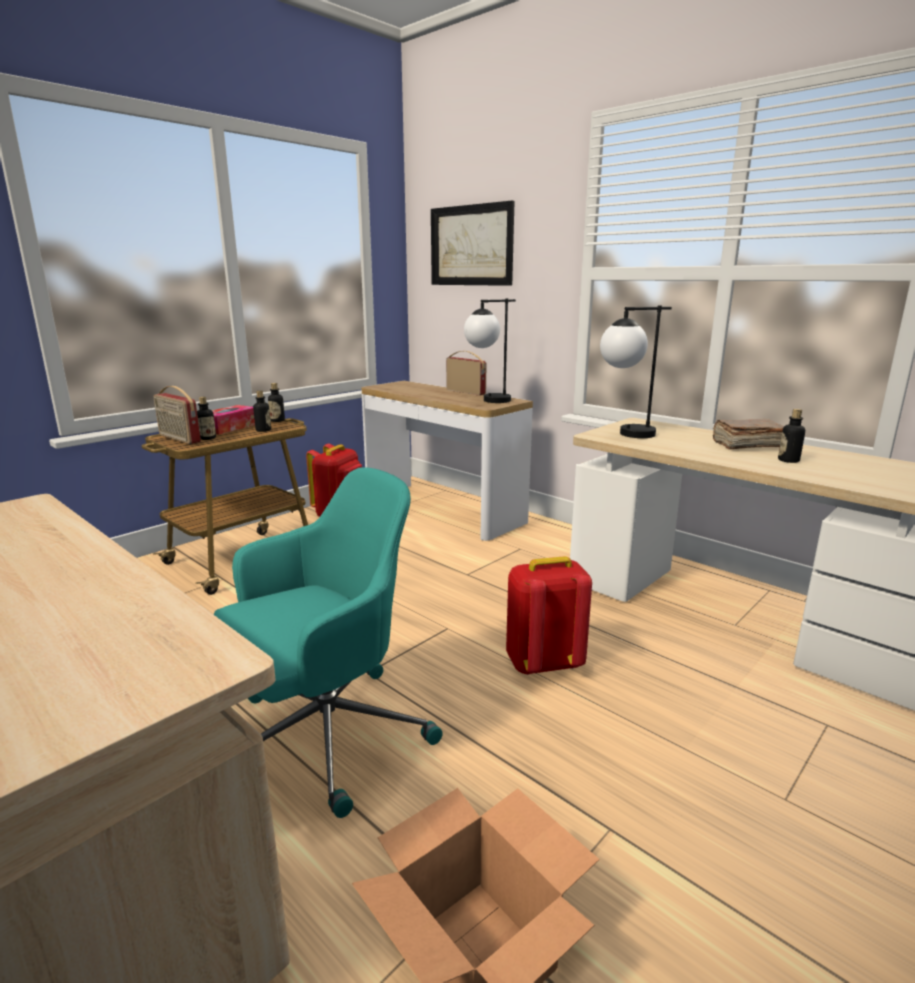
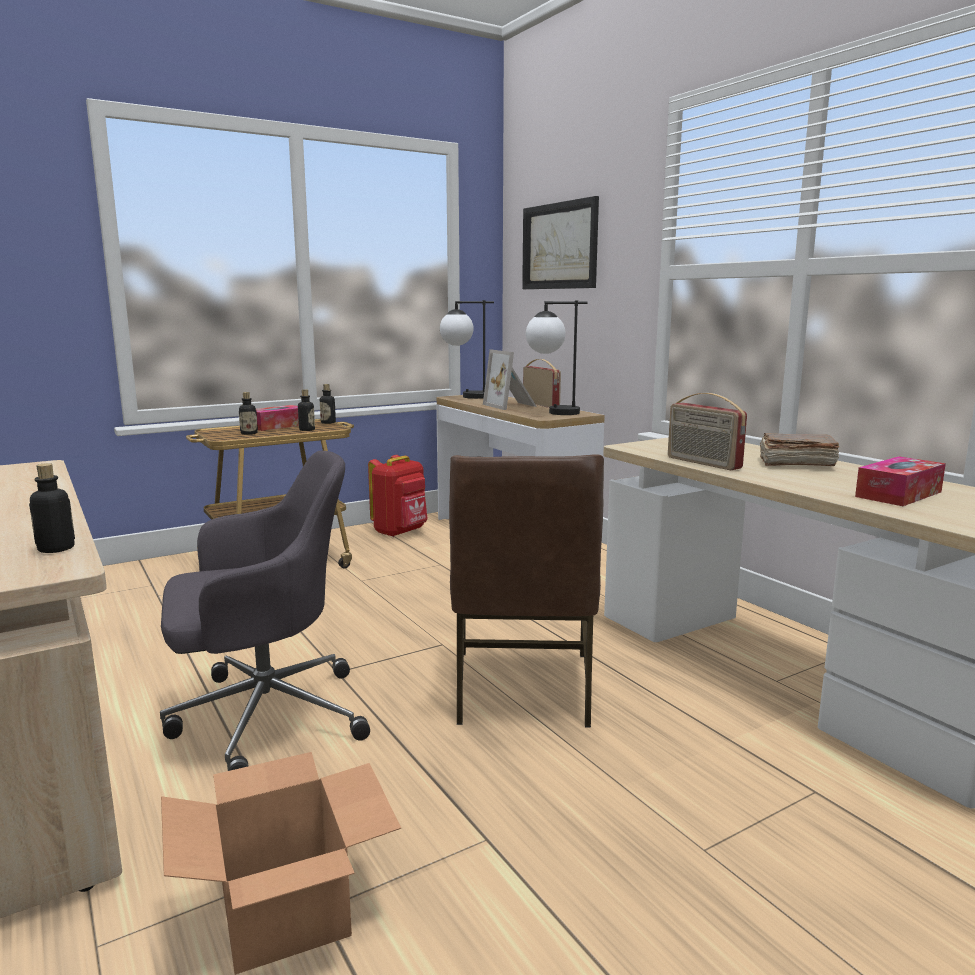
camera: 15 degrees right, 5 degrees down
radio [154,386,201,444] -> radio moved to [668,393,747,470]
turquoise office chair [213,467,443,818] -> grey office chair [160,451,370,771]
red backpack [506,556,592,675] -> brown chair [449,454,604,728]
table lamp [600,305,672,438] -> table lamp moved to [440,300,494,399]
bottle [778,409,805,463] -> bottle moved to [29,463,75,553]
none -> picture frame [483,349,537,410]
none -> tissue box [855,456,946,506]

